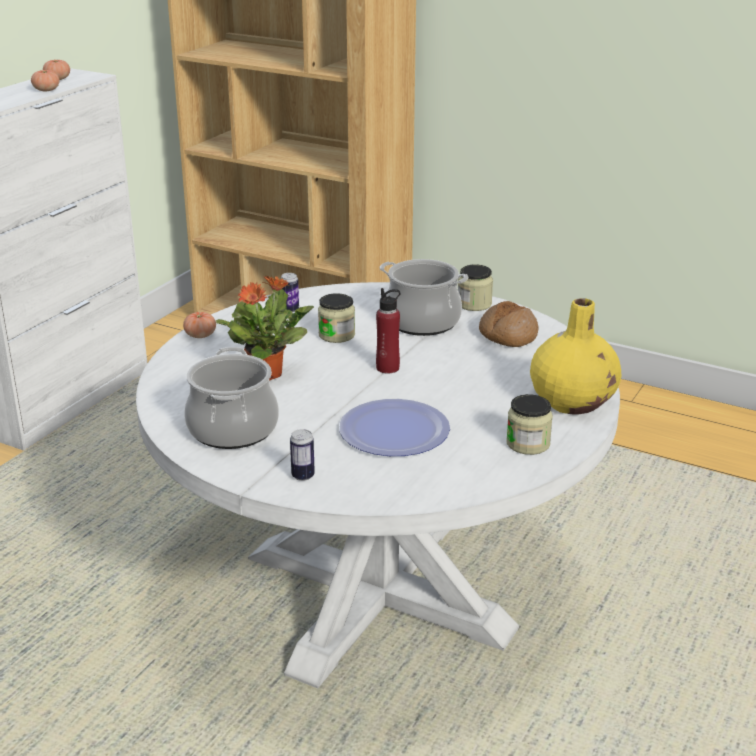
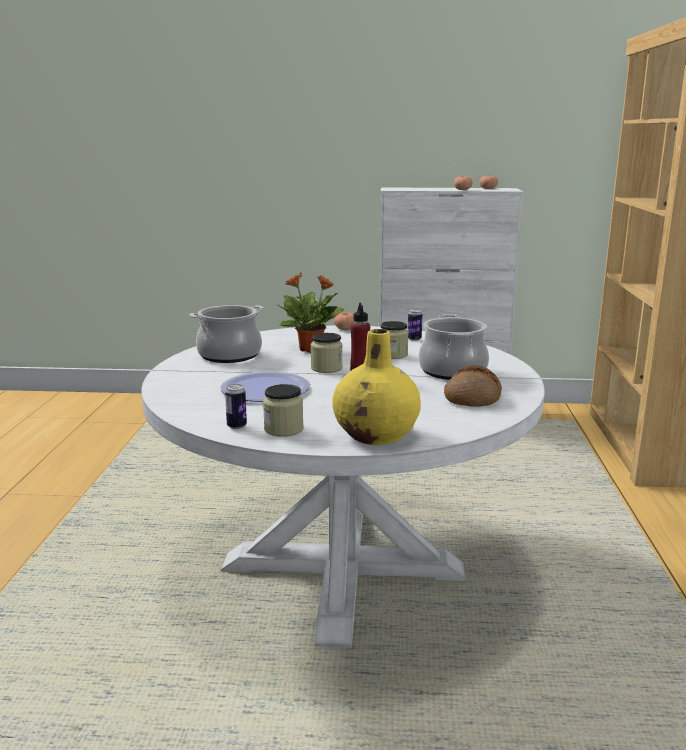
camera: 65 degrees right, 10 degrees down
can [290,429,315,481] -> can moved to [225,384,247,429]
jar [458,264,493,311] -> jar moved to [311,333,343,373]

